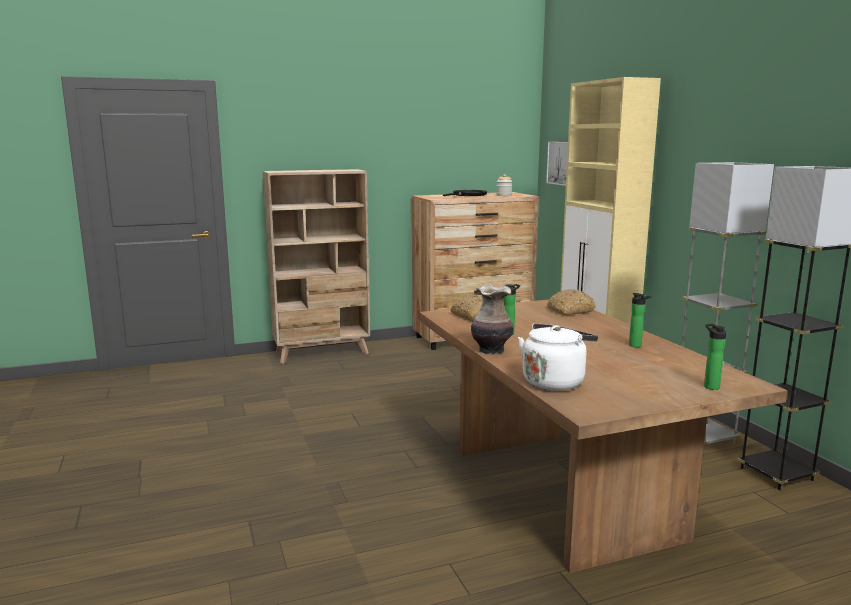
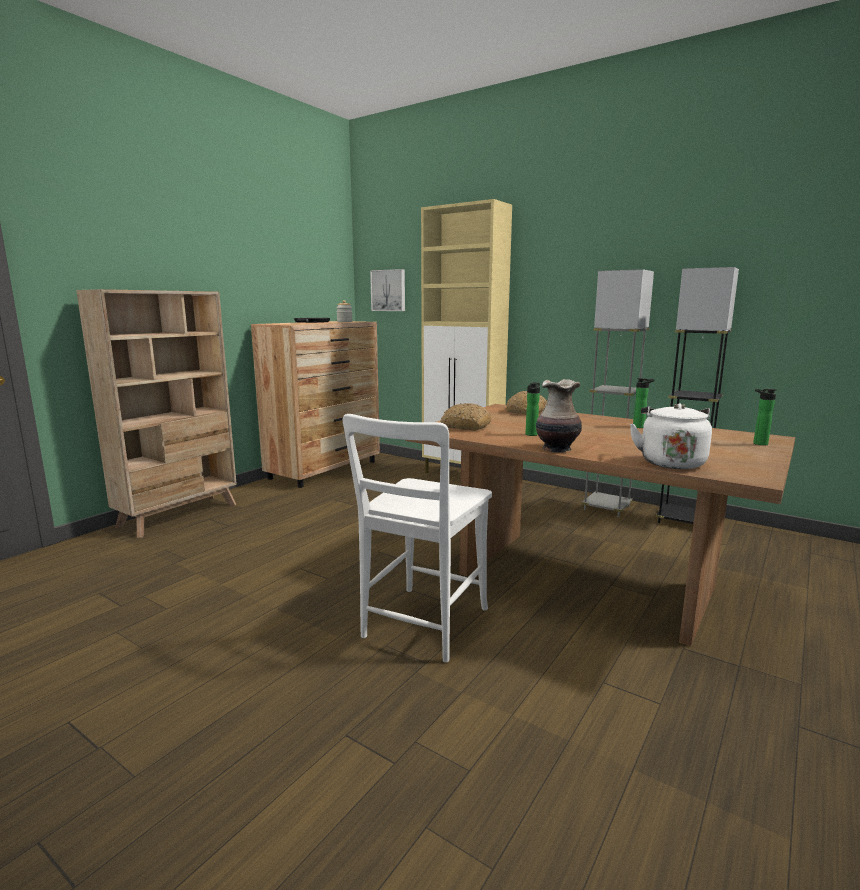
camera: 35 degrees left, 0 degrees up
none -> white chair [343,414,492,662]

